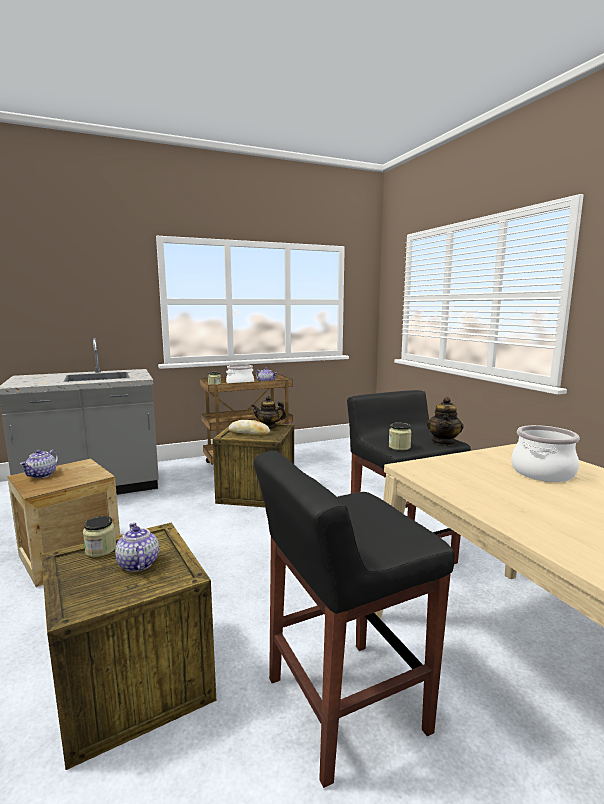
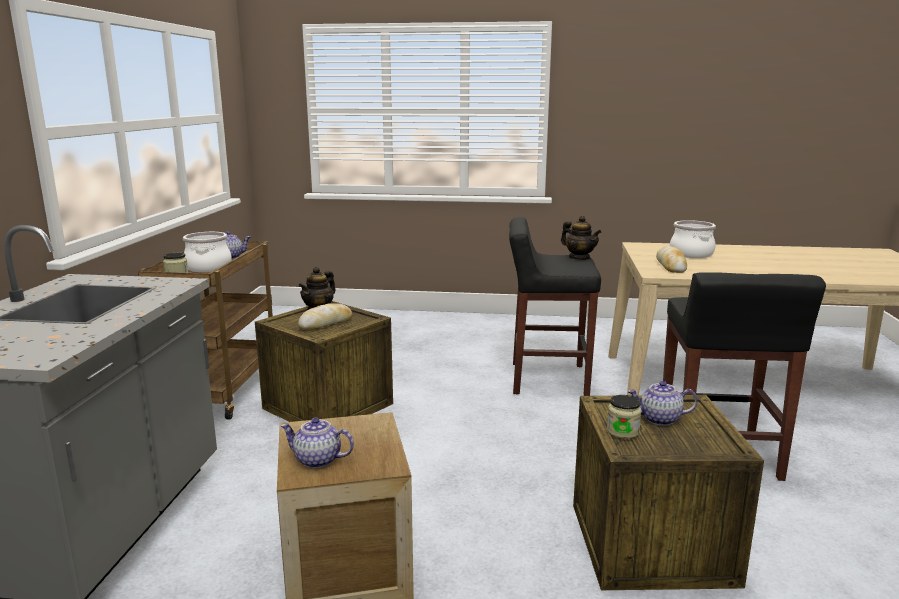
camera: 60 degrees left, 5 degrees up
teapot [20,449,59,478] -> teapot turned 150 degrees clockwise [280,418,354,468]
jar [389,423,412,450] -> none
none -> bread [656,246,687,273]

